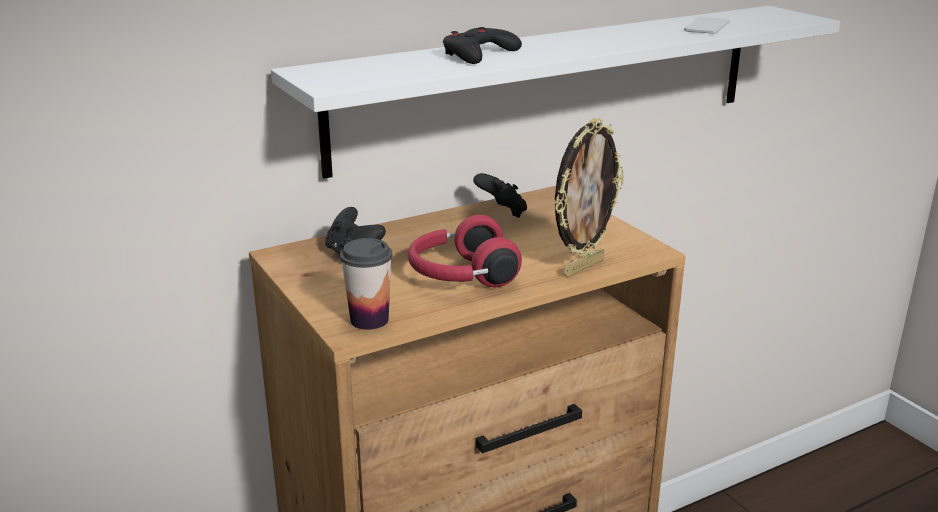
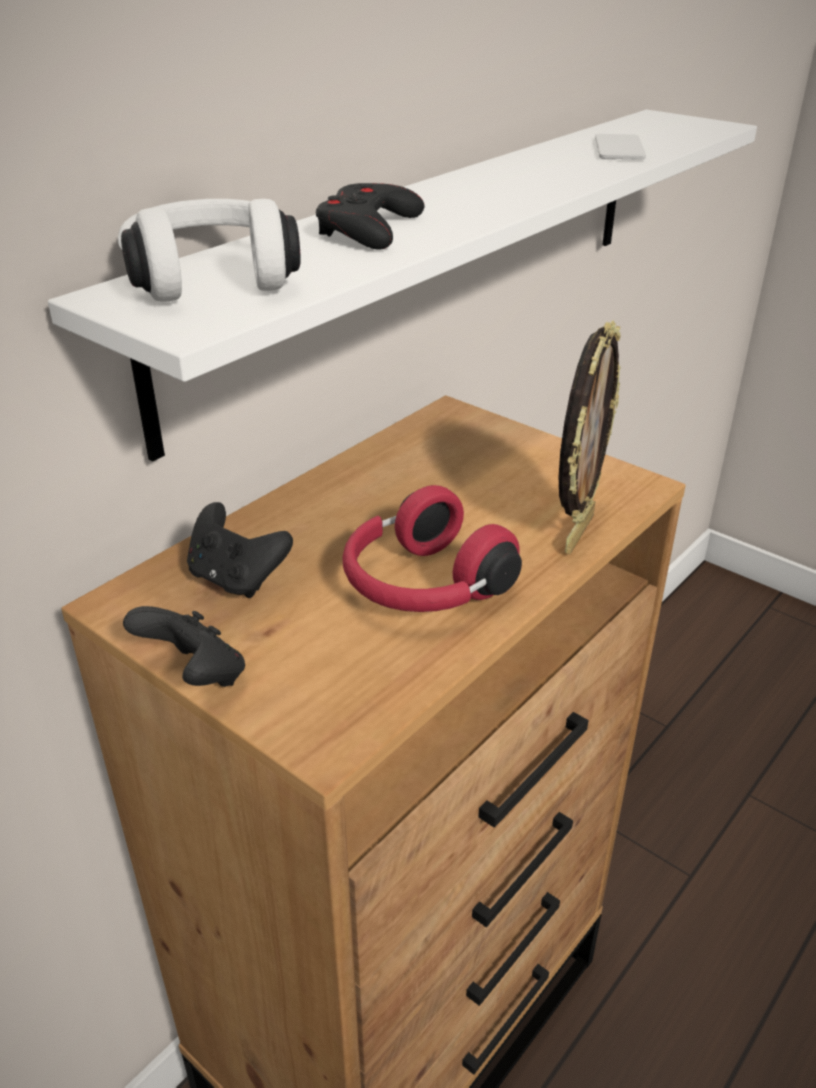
camera: 20 degrees left, 10 degrees up
cup [340,238,393,330] -> none
black game controller [473,173,527,218] -> black game controller moved to [123,606,245,687]
none -> white headphones [118,199,301,302]

